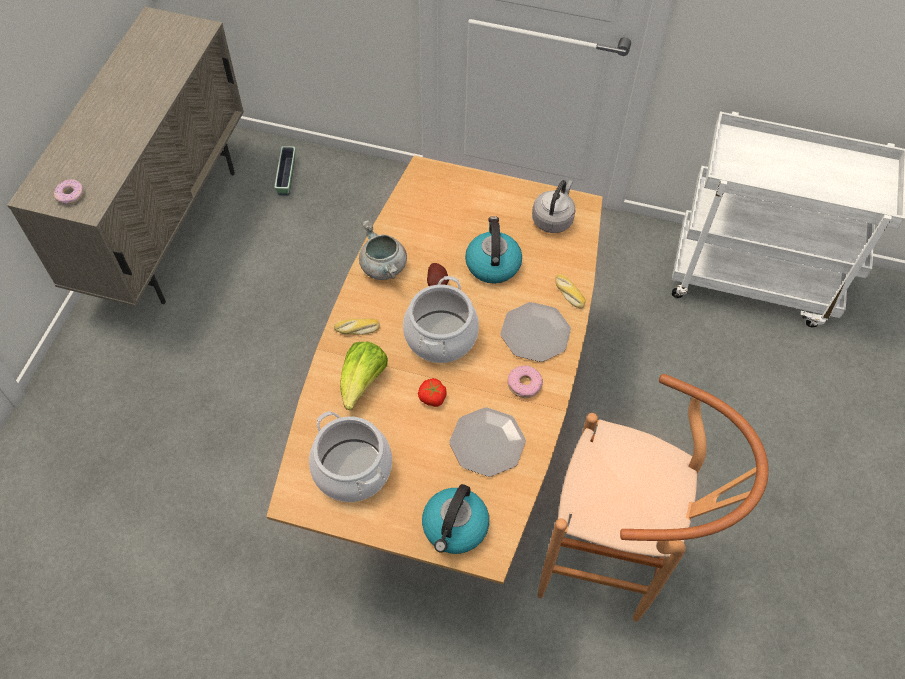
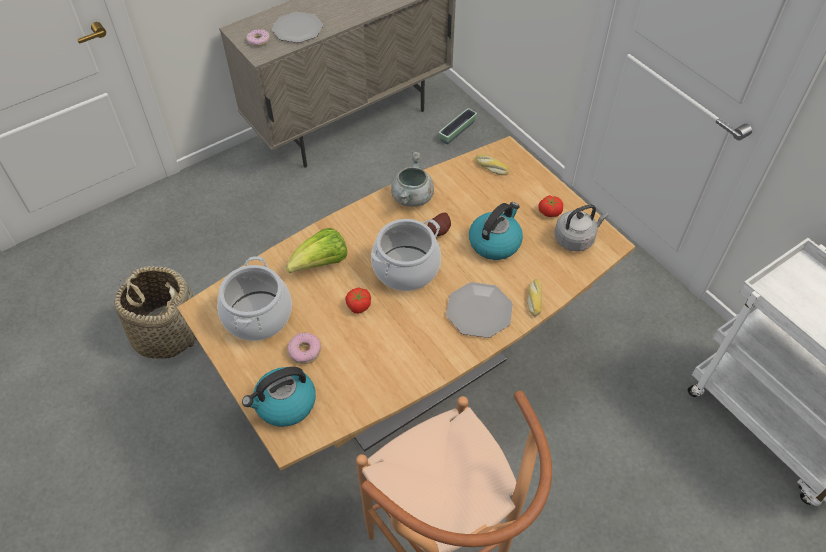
camera: 40 degrees right, 5 degrees down
bread [334,319,380,335] -> bread moved to [475,154,509,175]
plate [450,407,526,477] -> plate moved to [272,12,323,43]
donut [508,365,543,398] -> donut moved to [288,333,321,364]
none -> basket [114,266,199,359]
none -> tomato [538,195,563,217]

